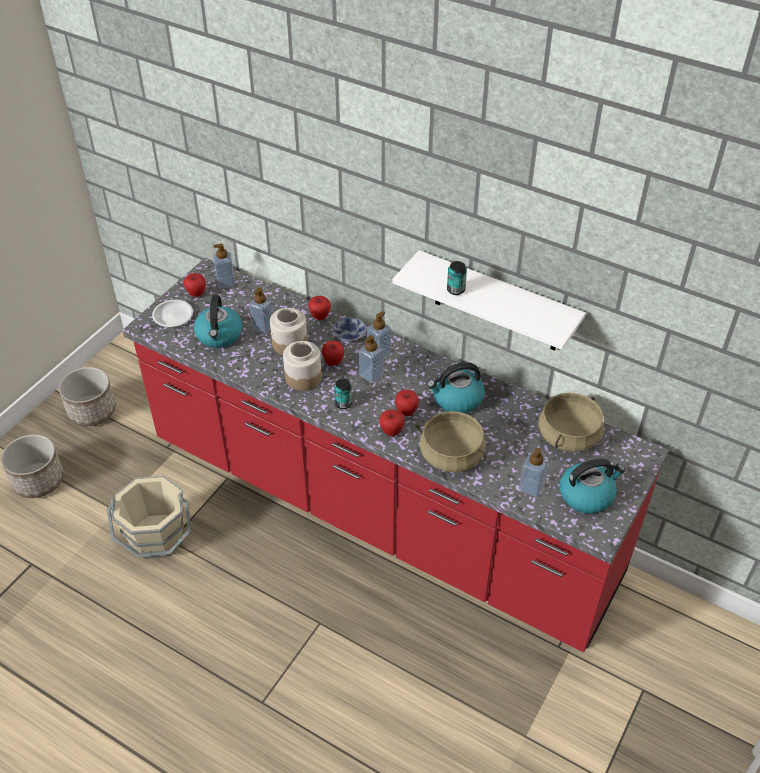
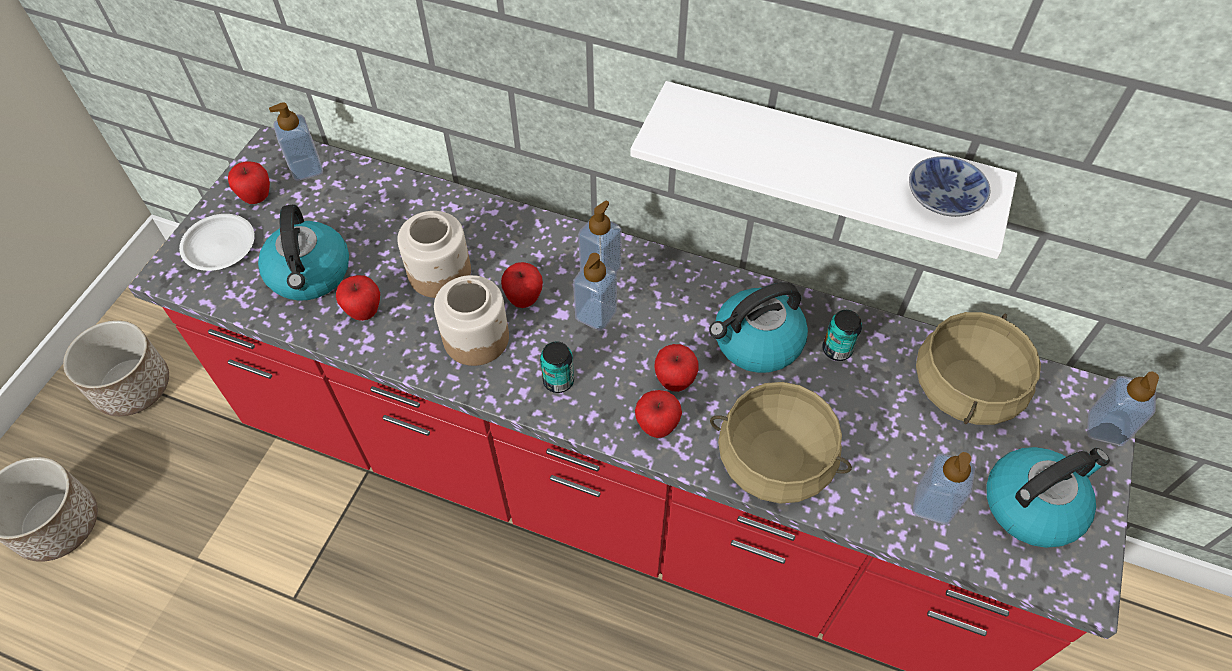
camera: 10 degrees left, 10 degrees up
beige bucket [107,476,191,559] -> none
soap dispenser [249,288,273,334] -> soap dispenser moved to [1087,372,1159,446]
apple [308,296,331,320] -> apple moved to [336,275,380,321]
bowl [333,318,367,342] -> bowl moved to [909,156,990,217]
can [447,261,467,295] -> can moved to [822,310,862,361]

